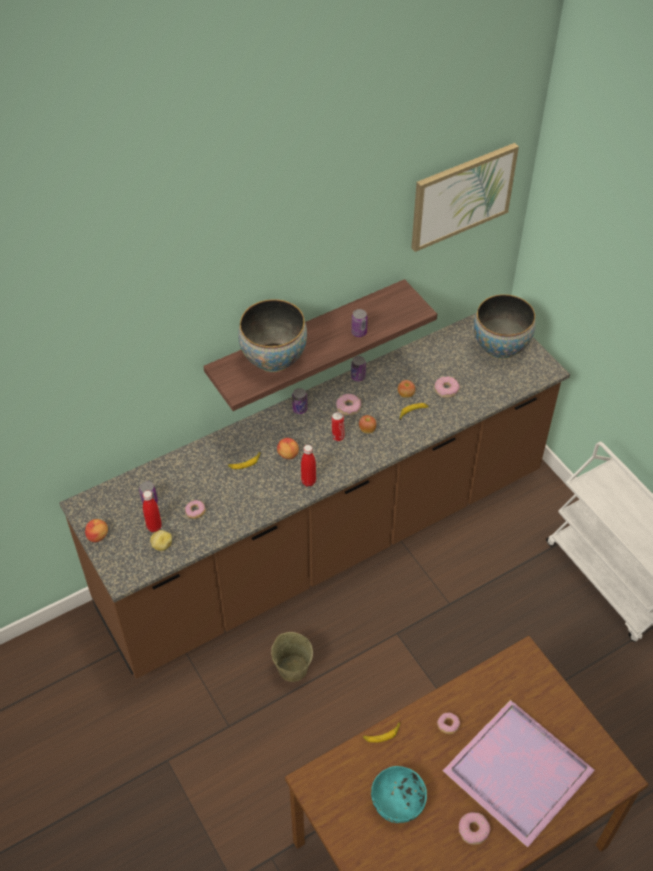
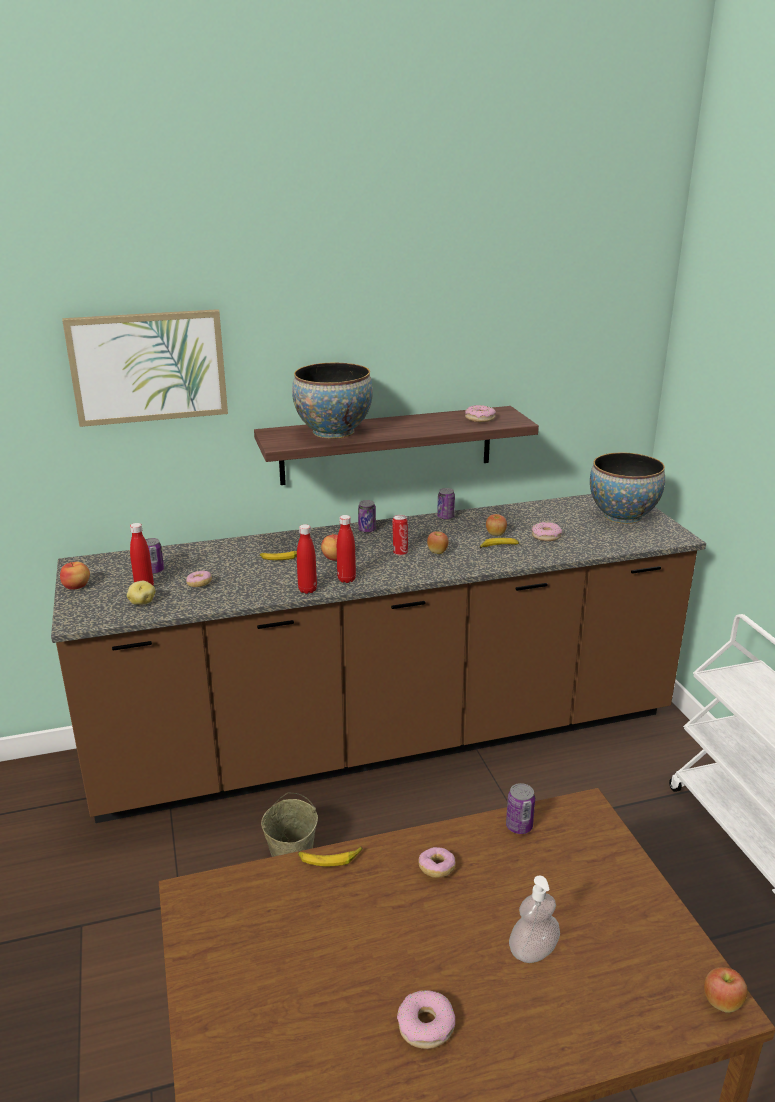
camera: 15 degrees right, 25 degrees down
donut [336,393,361,415] -> donut moved to [465,405,496,422]
can [351,309,368,337] -> can moved to [506,783,535,834]
turquoise bowl [371,766,427,823] -> none
picture [411,143,519,252] -> picture moved to [62,309,228,427]
purple tray [443,700,595,848] -> soap dispenser [509,876,560,963]
none -> red bottle [297,524,317,594]
none -> apple [704,967,748,1013]

